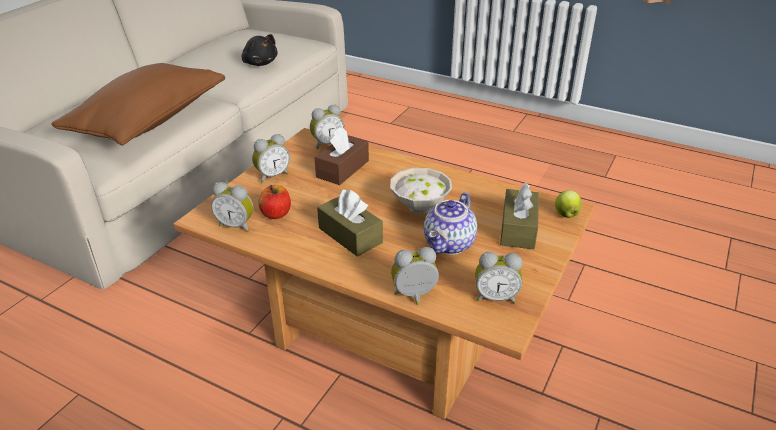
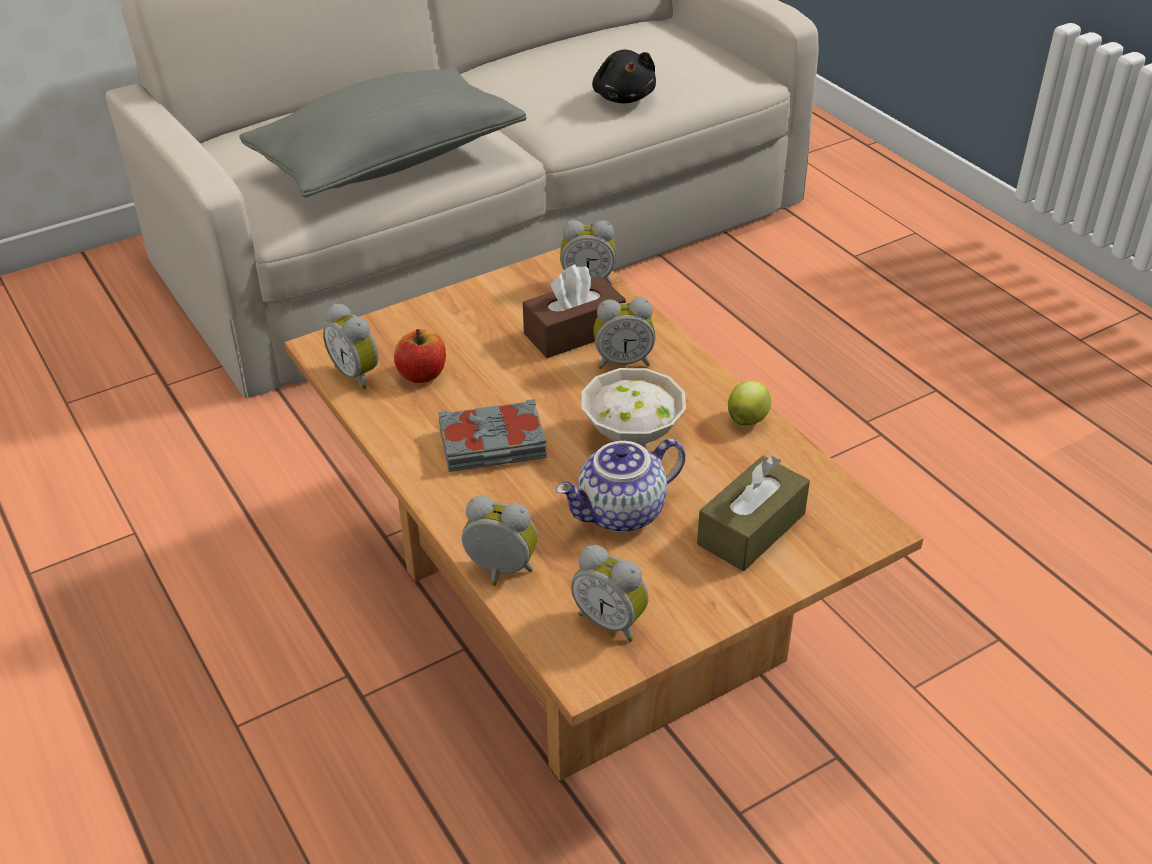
camera: 30 degrees right, 5 degrees up
brown pillow [51,63,225,145] -> grey pillow [239,67,526,198]
alarm clock [252,134,290,183] -> alarm clock moved to [593,298,655,369]
brown tissue box [317,189,383,257] -> grey book [438,399,547,472]
apple [555,190,582,218] -> apple moved to [728,381,771,425]

